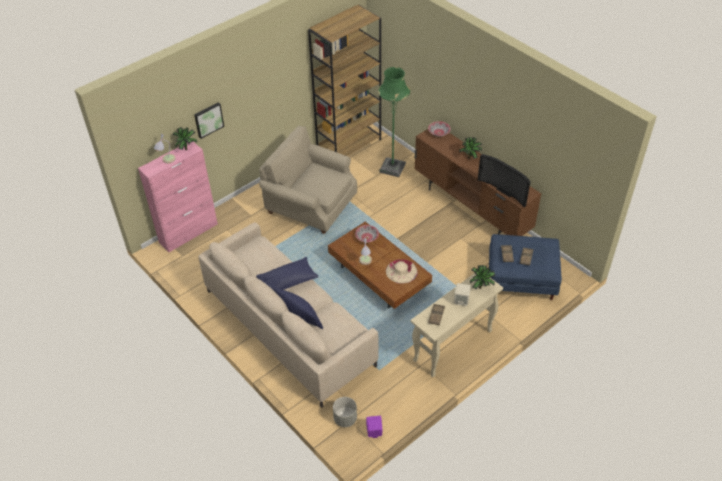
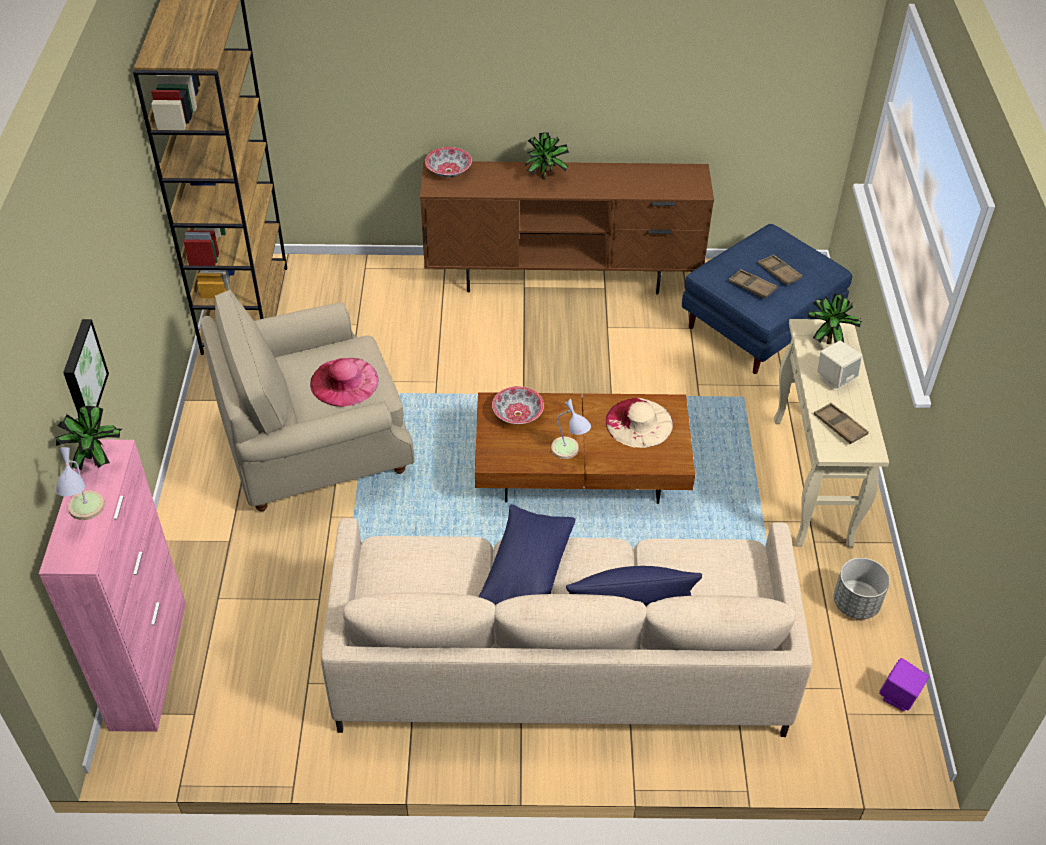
camera: 50 degrees left, 0 degrees up
grey planter [333,397,357,427] -> grey planter moved to [833,558,890,619]
green floor lamp [378,67,410,177] -> none
television [478,154,531,207] -> none
none -> pink hat [310,358,379,407]

